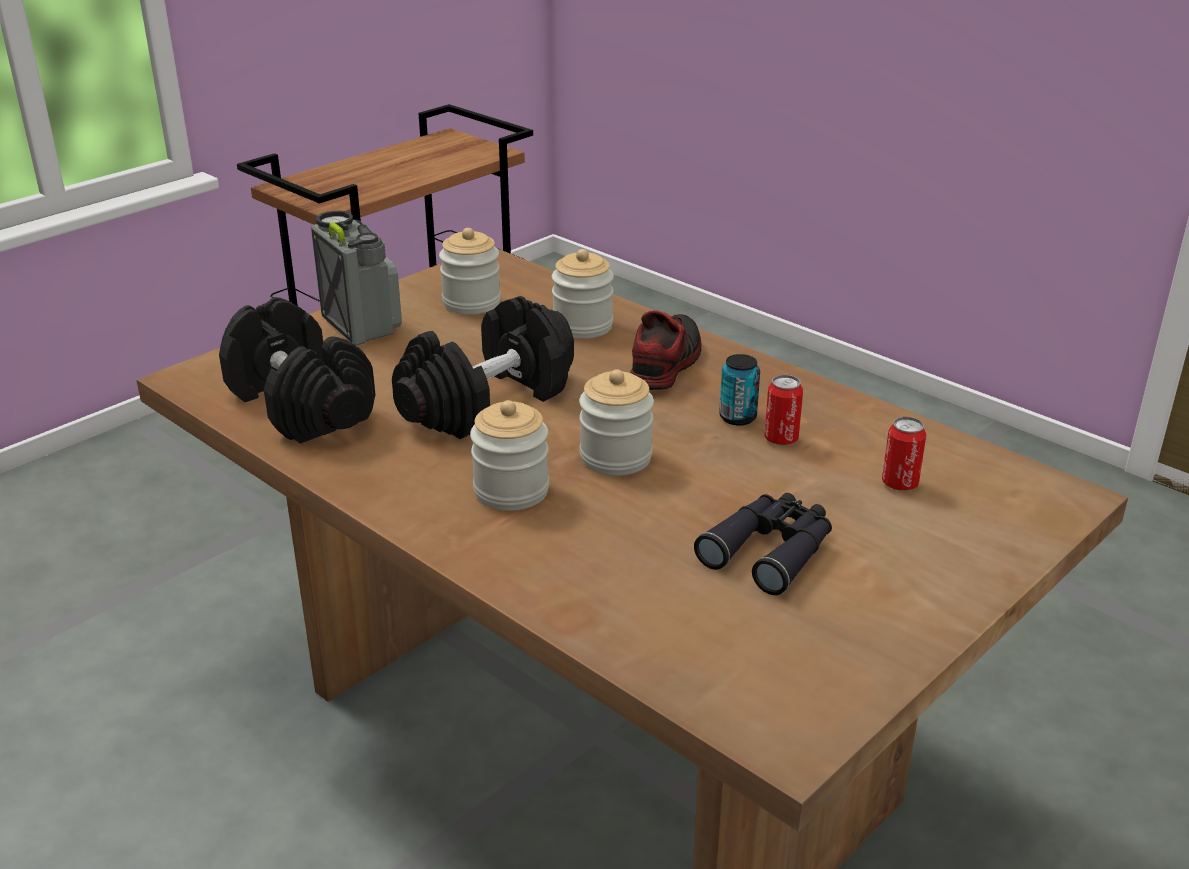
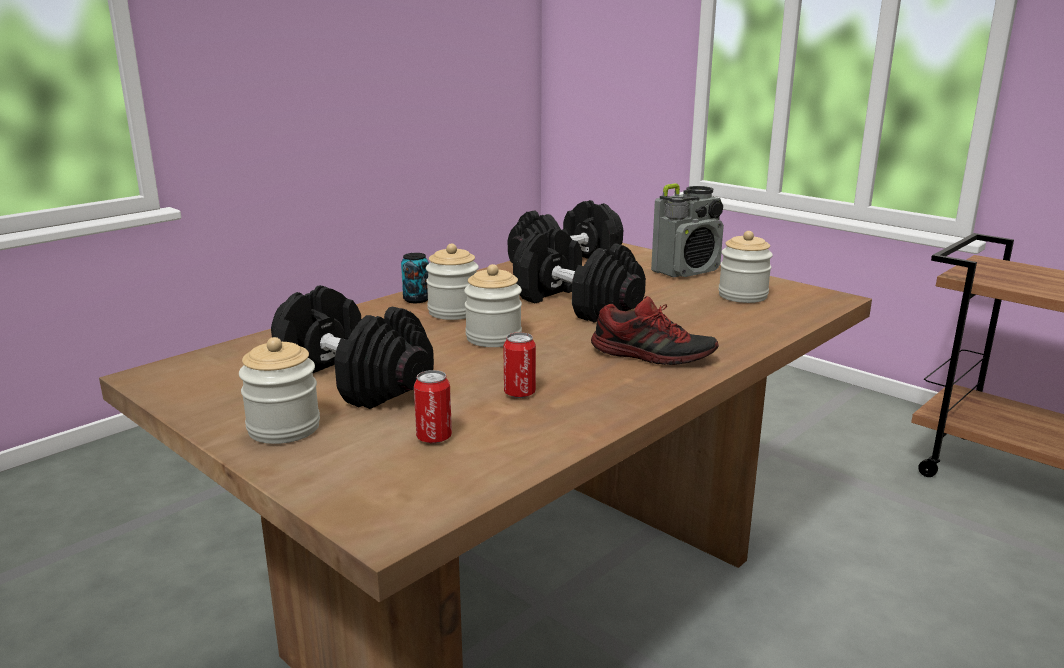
camera: 90 degrees right, 10 degrees down
jar [552,249,614,339] -> jar moved to [239,337,320,444]
black binoculars [694,493,832,595] -> black dumbbell [271,285,434,409]
can [719,354,760,426] -> can moved to [401,253,429,303]

